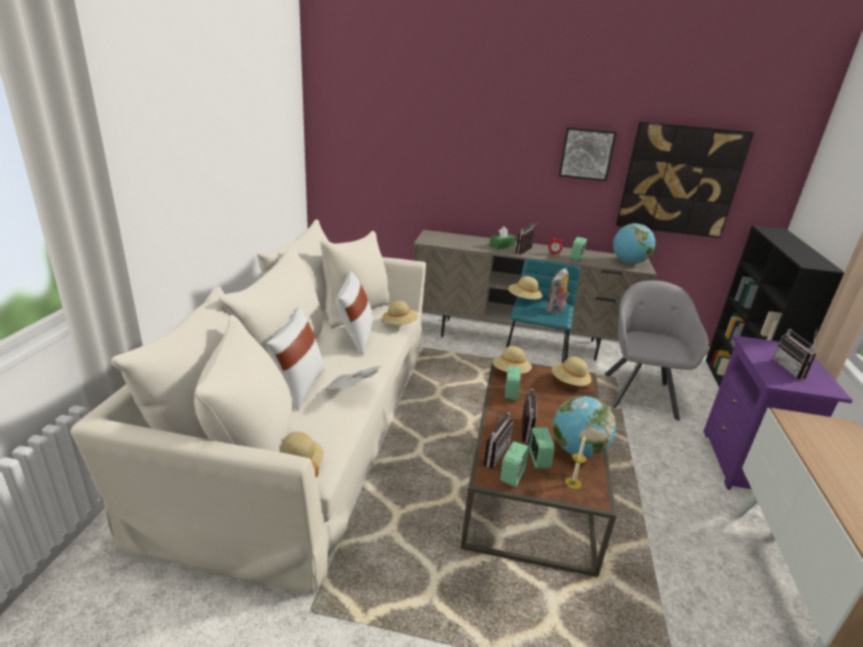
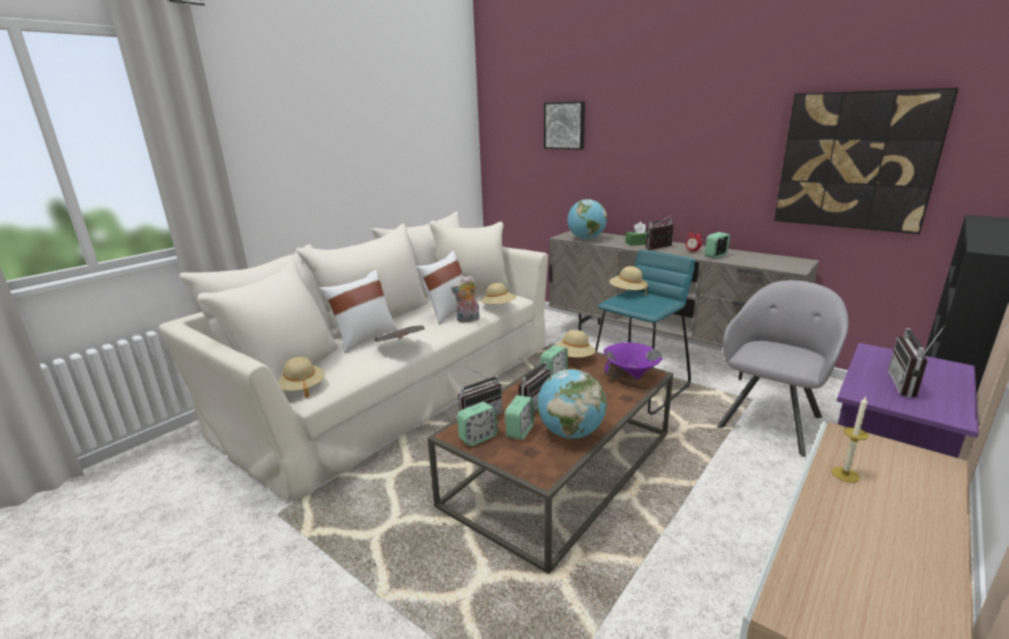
camera: 30 degrees right, 5 degrees down
plush toy [545,268,569,314] -> plush toy moved to [450,275,480,323]
beige hat [552,357,592,386] -> purple bowl [603,342,663,380]
picture [559,127,617,181] -> picture moved to [544,101,585,150]
candle [565,436,587,489] -> candle moved to [832,396,869,483]
globe [613,223,655,264] -> globe moved to [567,199,607,240]

